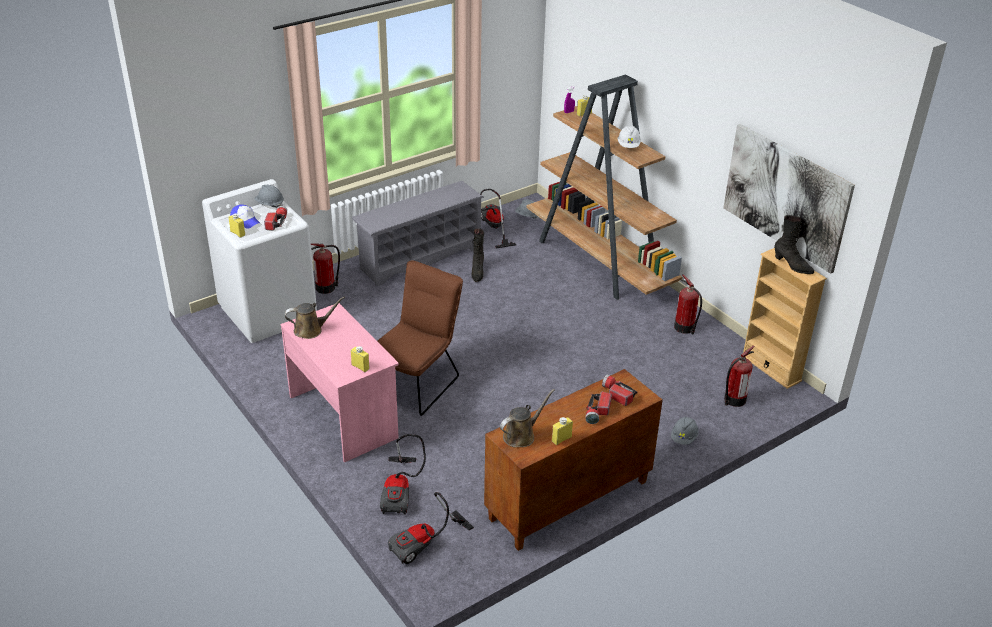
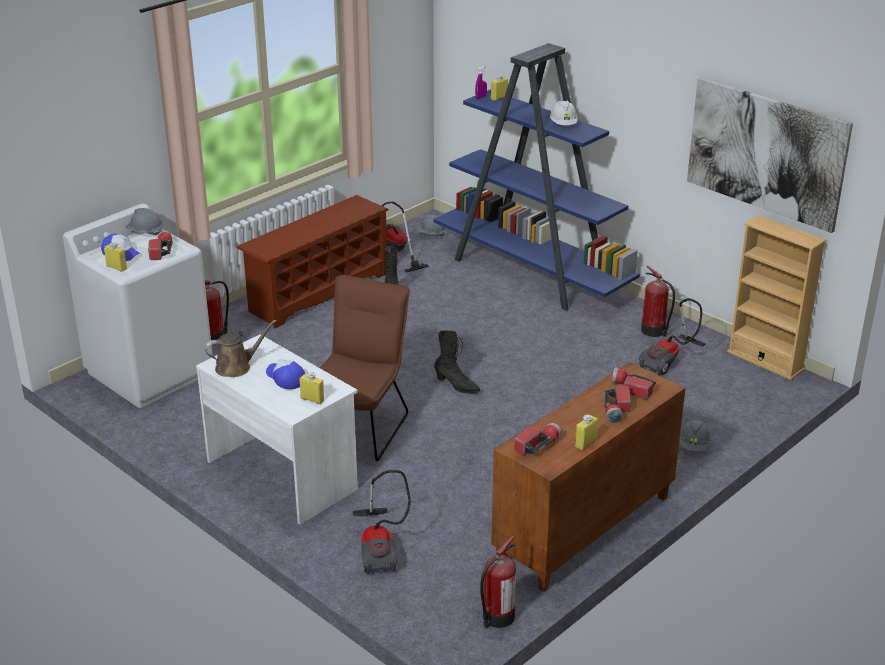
camera: 10 degrees left, 5 degrees down
pink desk [281,303,399,462] -> white desk [196,334,358,525]
grey shoe rack [351,181,484,286] -> brown shoe rack [237,195,389,328]
vacuum cleaner [388,492,474,565] -> vacuum cleaner moved to [639,298,706,375]
brown watering can [500,389,555,448] -> flashlight [514,423,562,455]
brown bookcase [526,74,682,300] -> blue bookcase [433,43,640,311]
fire extinguisher [724,345,755,407] -> fire extinguisher moved to [480,536,516,628]
black boot [774,215,814,274] -> black boot moved to [434,330,480,394]
none -> cap [266,359,305,389]

